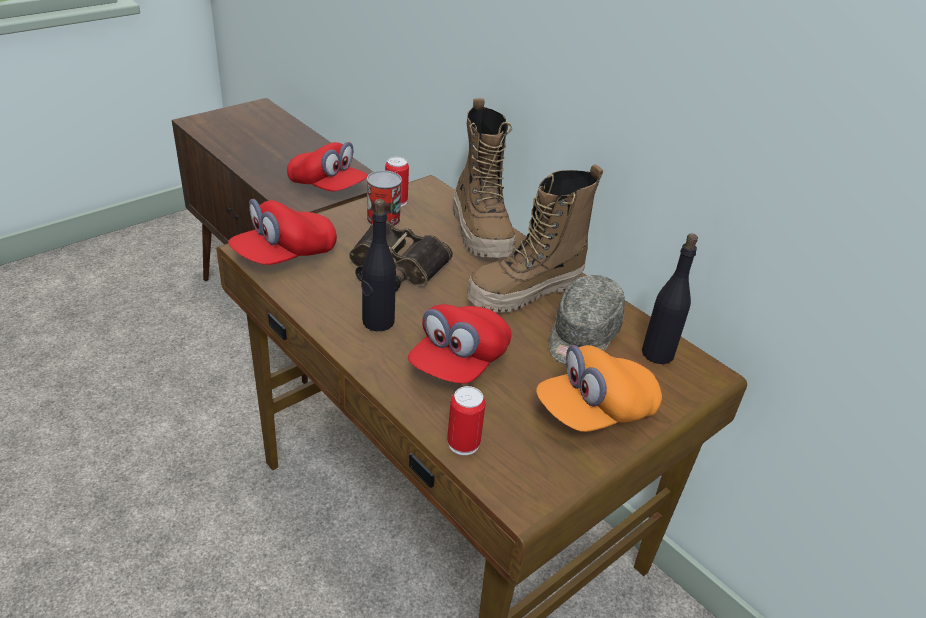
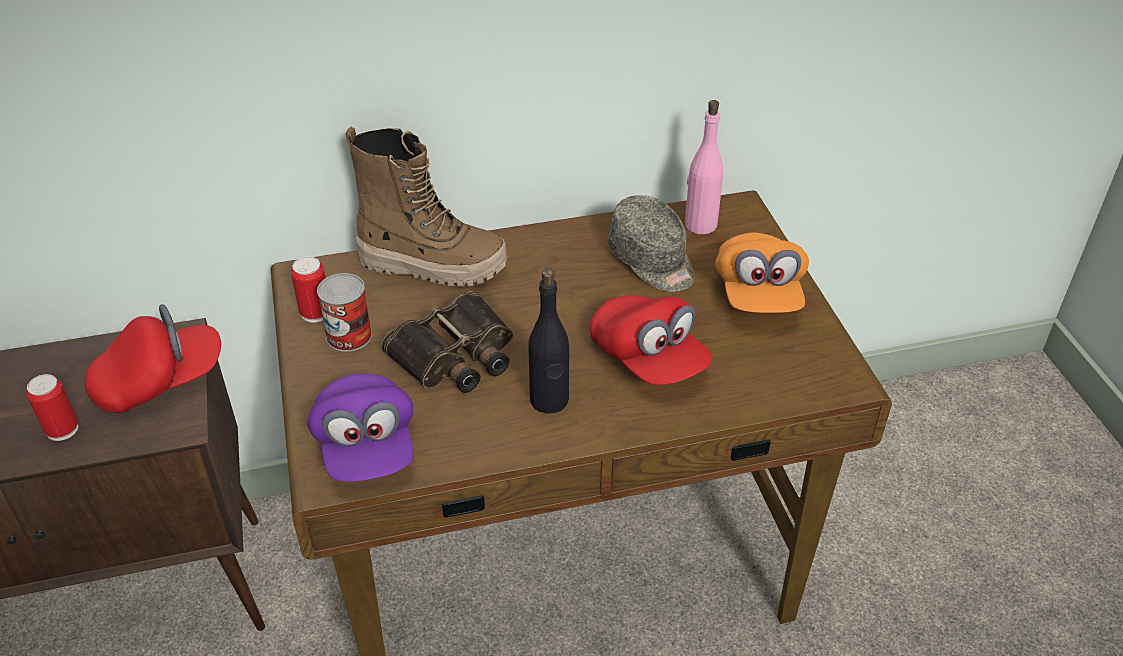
camera: 60 degrees left, 5 degrees up
red cap [228,199,337,265] -> purple cap [307,374,414,482]
can [447,386,486,455] -> can moved to [26,374,79,441]
boot [467,164,603,313] -> none
black bottle [642,234,698,364] -> pink bottle [685,100,723,234]

